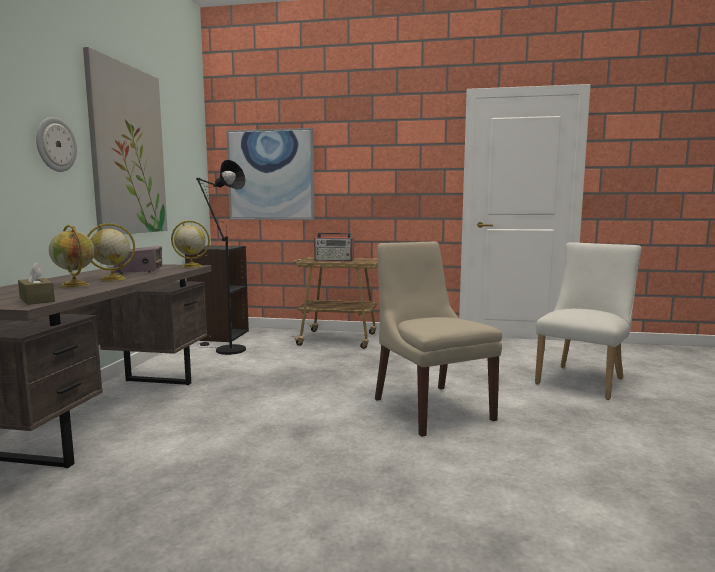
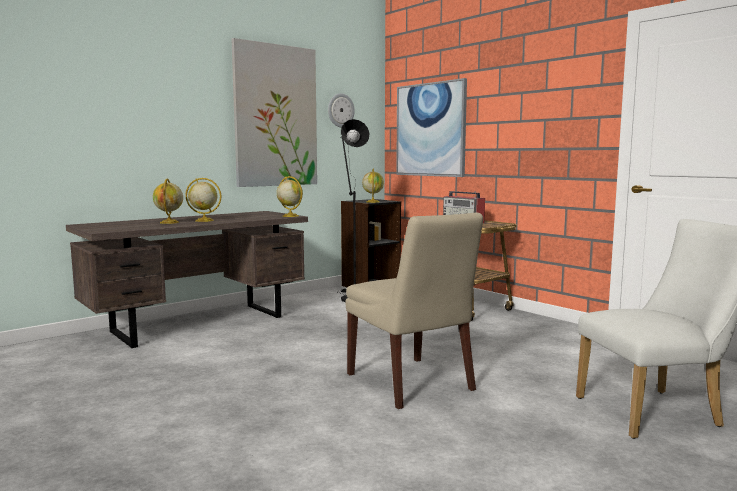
camera: 40 degrees right, 0 degrees up
brown tissue box [18,262,55,305] -> none
wall clock [36,117,77,172] -> wall clock moved to [328,93,355,127]
radio [114,246,162,274] -> none
beige chair [375,241,502,437] -> beige chair turned 135 degrees clockwise [345,213,483,409]
none -> globe [362,168,384,203]

